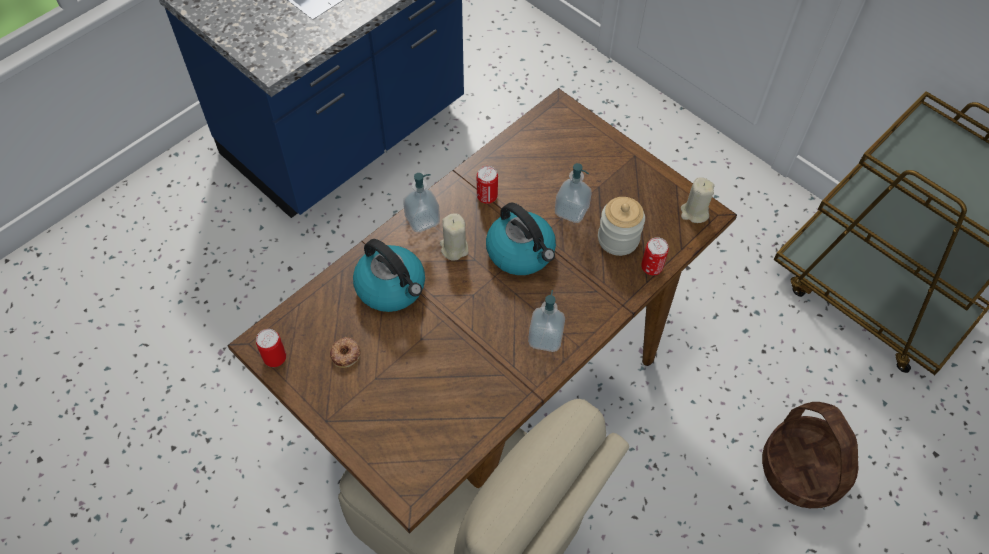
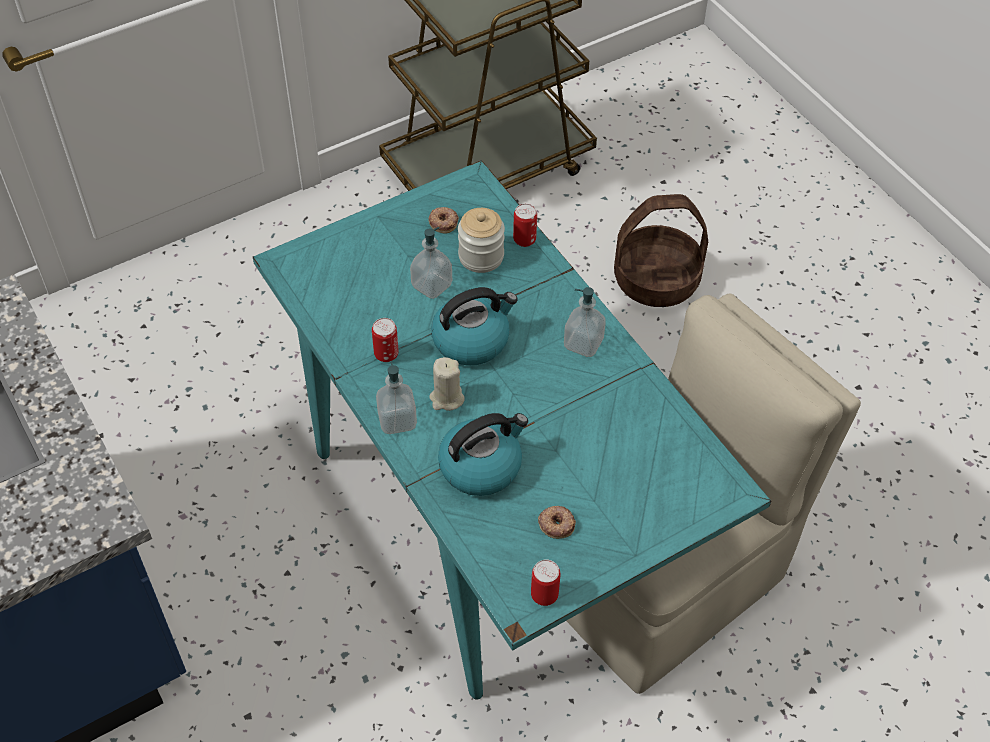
camera: 75 degrees left, 5 degrees down
brown dining table [227,88,737,534] -> turquoise dining table [253,160,771,700]
beige candle [681,178,715,223] -> none
none -> donut [429,207,459,233]

